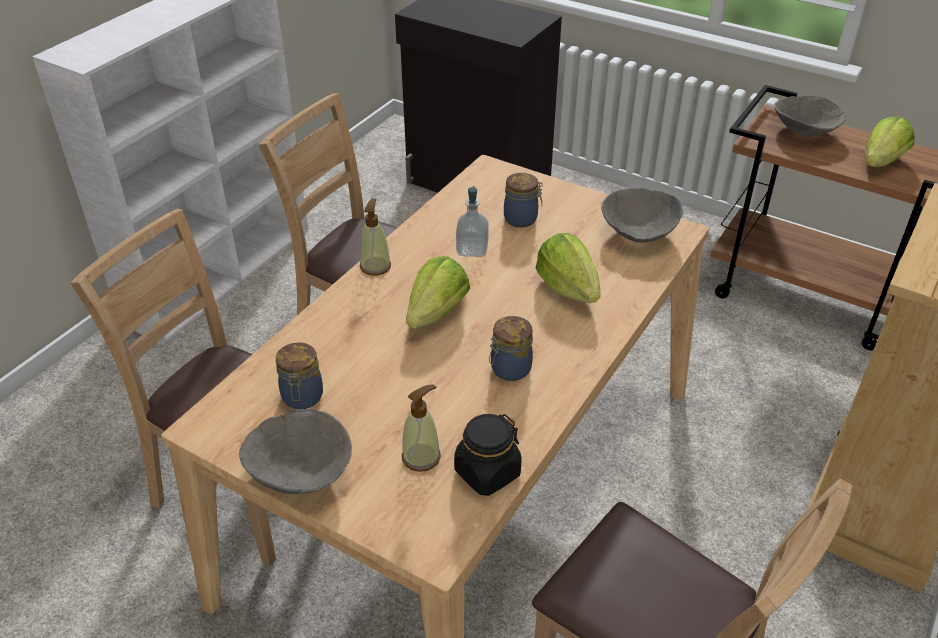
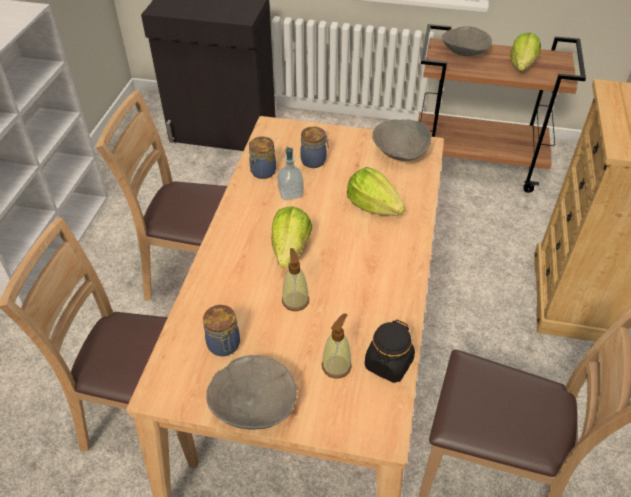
camera: 20 degrees left, 5 degrees up
soap dispenser [360,198,391,276] -> soap dispenser moved to [282,248,309,311]
jar [489,316,533,381] -> jar moved to [249,137,276,179]

